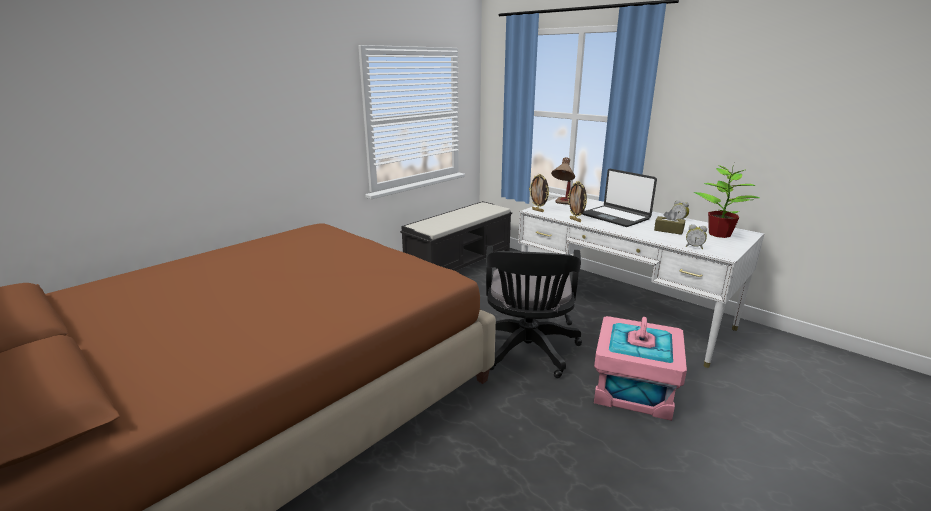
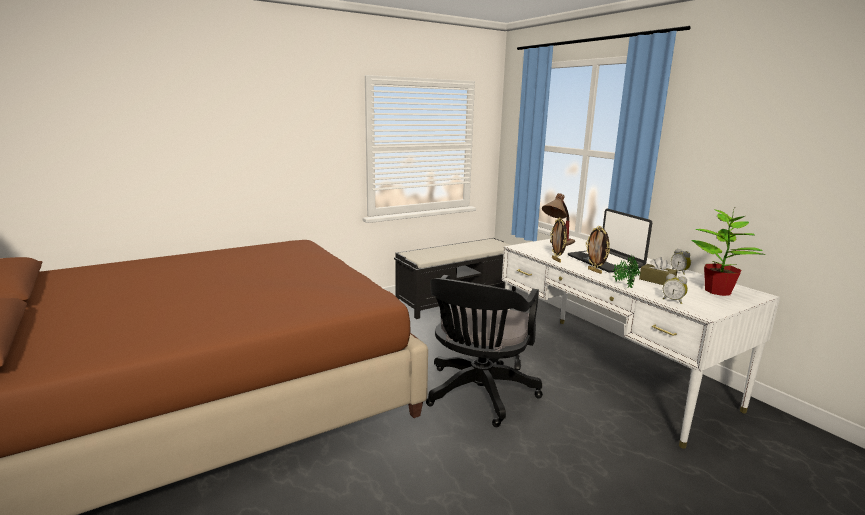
camera: 15 degrees right, 5 degrees down
picture frame [529,174,549,212] -> picture frame moved to [586,226,610,274]
pink storage box [594,316,687,421] -> none
none -> potted plant [612,255,640,288]

